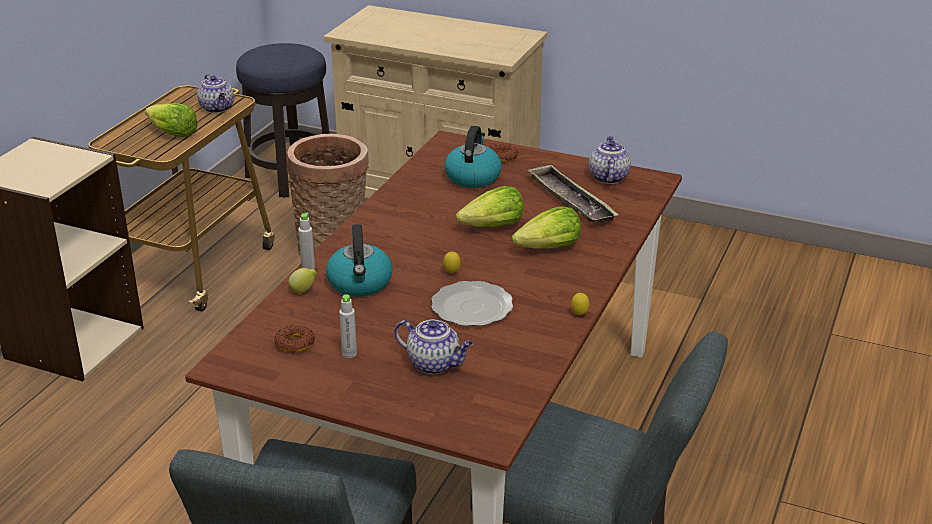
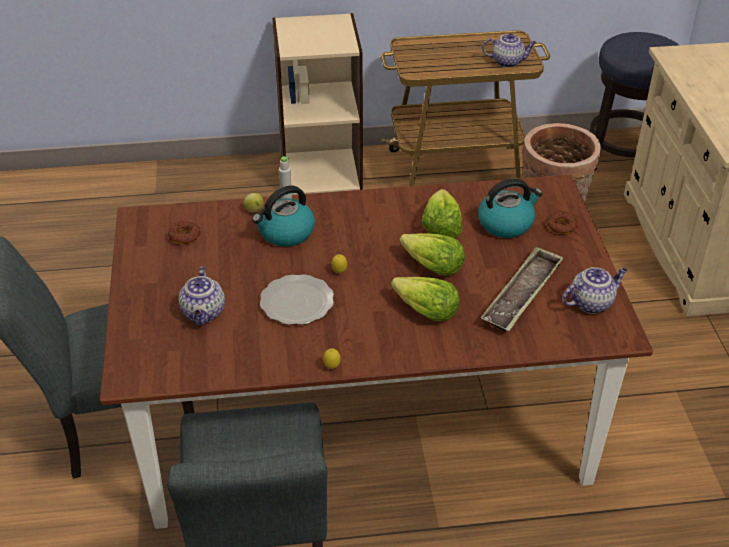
camera: 60 degrees right, 10 degrees up
lettuce [145,103,198,137] -> lettuce moved to [422,189,462,239]
teapot [197,74,234,113] -> teapot turned 120 degrees counterclockwise [482,33,537,67]
grey bottle [339,294,357,358] -> none

